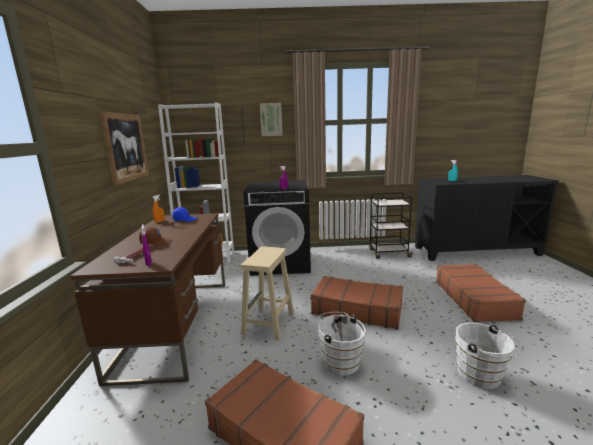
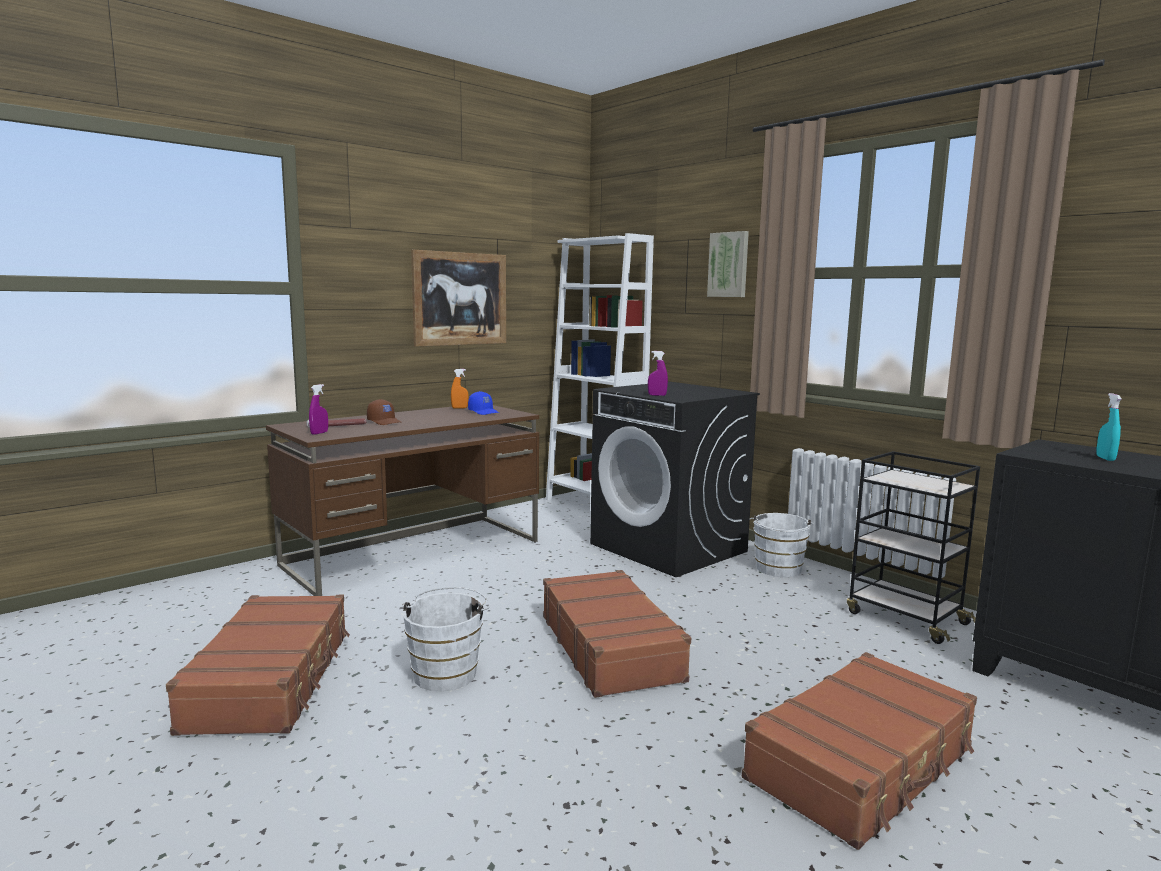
camera: 50 degrees right, 5 degrees down
beige stool [241,246,294,340] -> none
white bucket [455,322,522,389] -> white bucket moved to [750,513,814,577]

